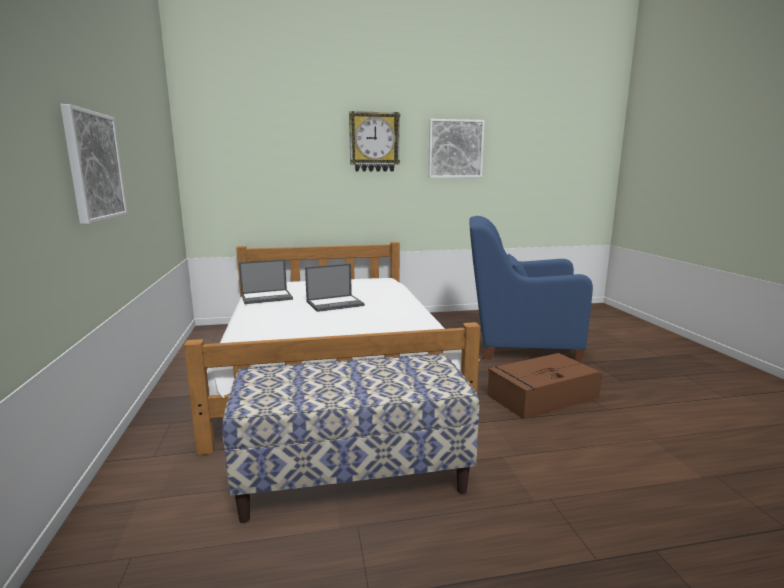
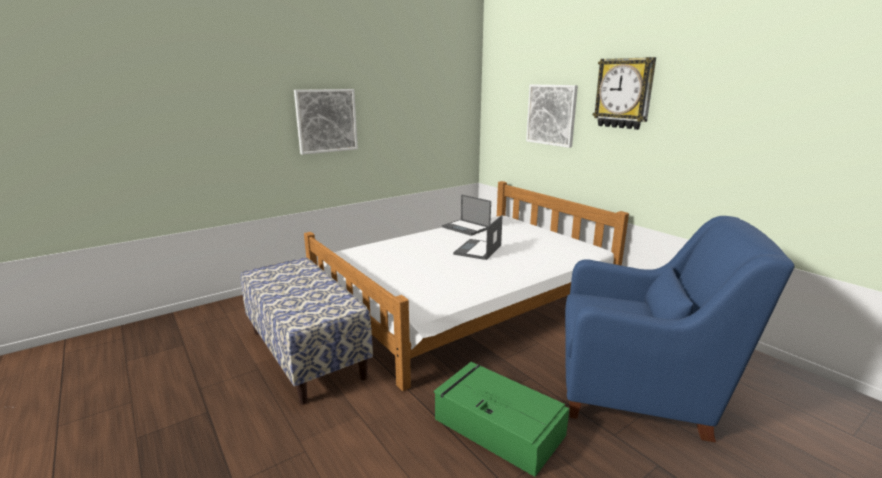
camera: 65 degrees right, 5 degrees up
laptop [305,264,365,312] -> laptop turned 75 degrees clockwise [453,215,503,260]
picture [428,119,485,178] -> picture moved to [526,84,578,148]
blue armchair [469,216,593,363] -> blue armchair turned 120 degrees clockwise [565,216,795,442]
brown storage box [488,353,602,419] -> green storage box [434,362,569,477]

